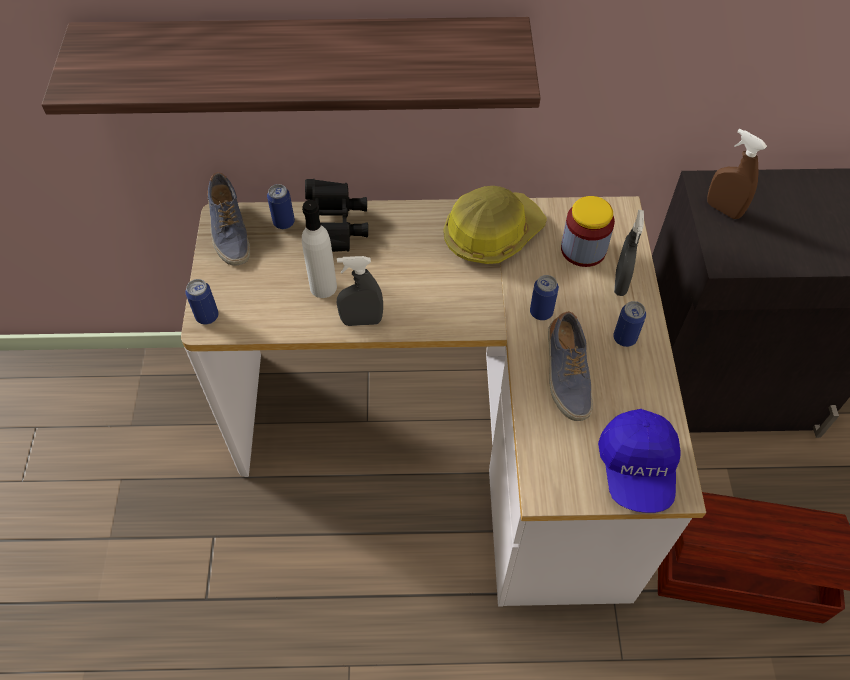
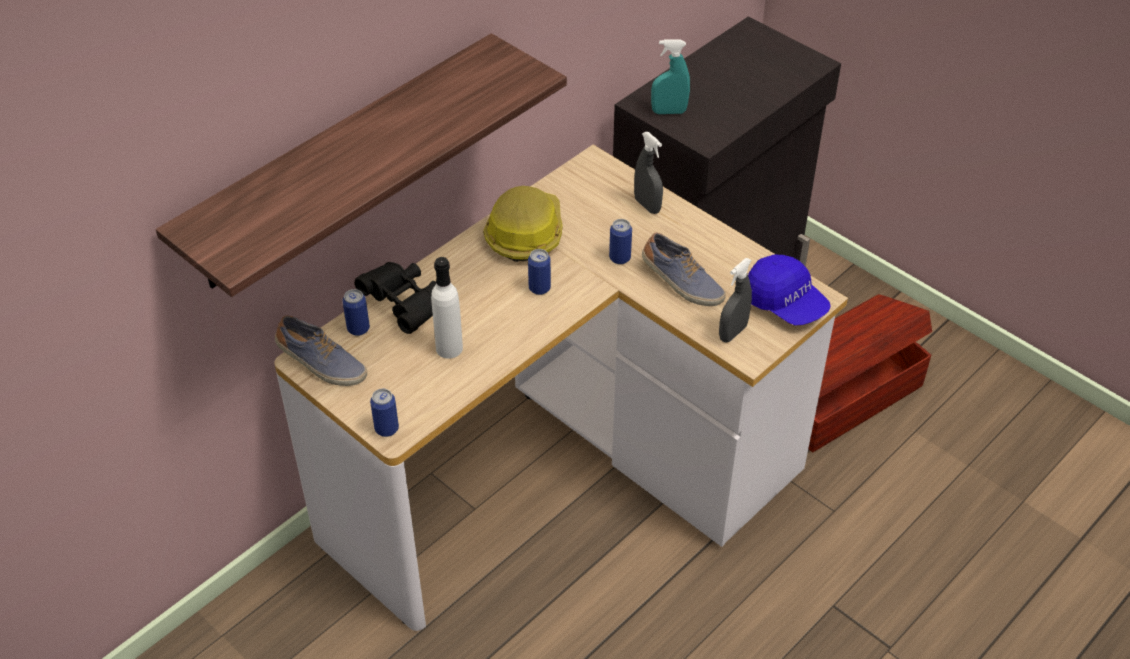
camera: 45 degrees left, 10 degrees down
grey spray bottle [337,256,383,326] -> grey spray bottle moved to [719,258,752,342]
jar [561,196,615,267] -> none
can [613,301,646,347] -> can moved to [528,249,551,295]
brown spray bottle [707,128,767,219] -> turquoise spray bottle [651,39,690,114]

